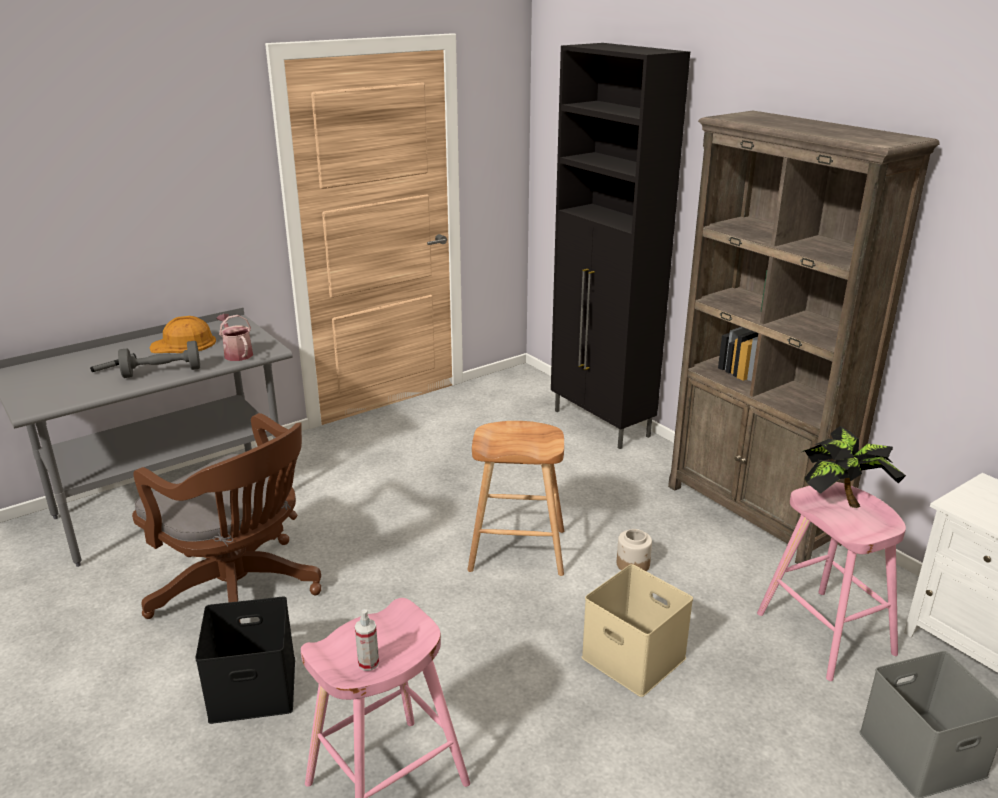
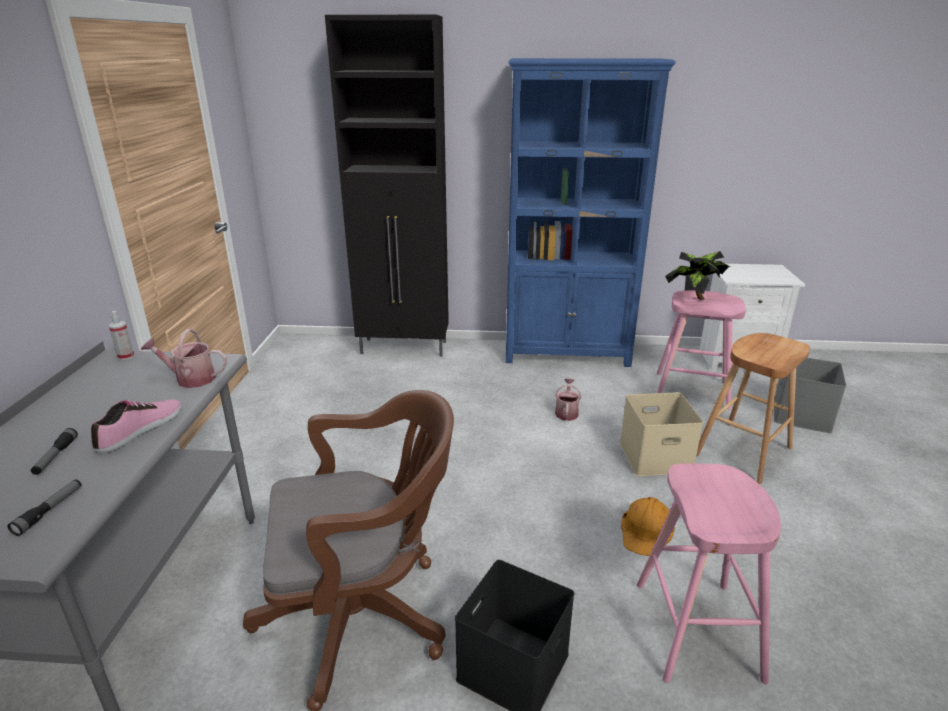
camera: 50 degrees left, 0 degrees up
grey dumbbell [118,341,200,378] -> shoe [91,399,182,453]
orange hard hat [149,316,216,353] -> orange hard hat moved to [621,497,675,556]
spray bottle [355,609,379,671] -> spray bottle moved to [109,311,135,360]
brown stool [467,421,564,576] -> brown stool moved to [697,333,810,484]
jar [617,529,652,572] -> watering can [555,379,581,421]
brown bookcase [668,111,940,568] -> blue bookcase [506,58,676,367]
none -> flashlight [7,479,81,536]

